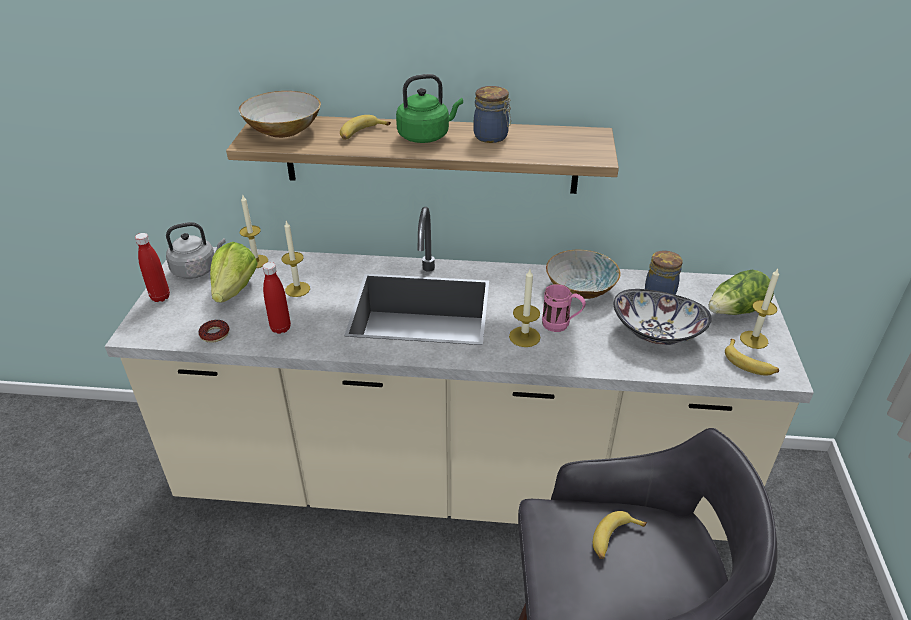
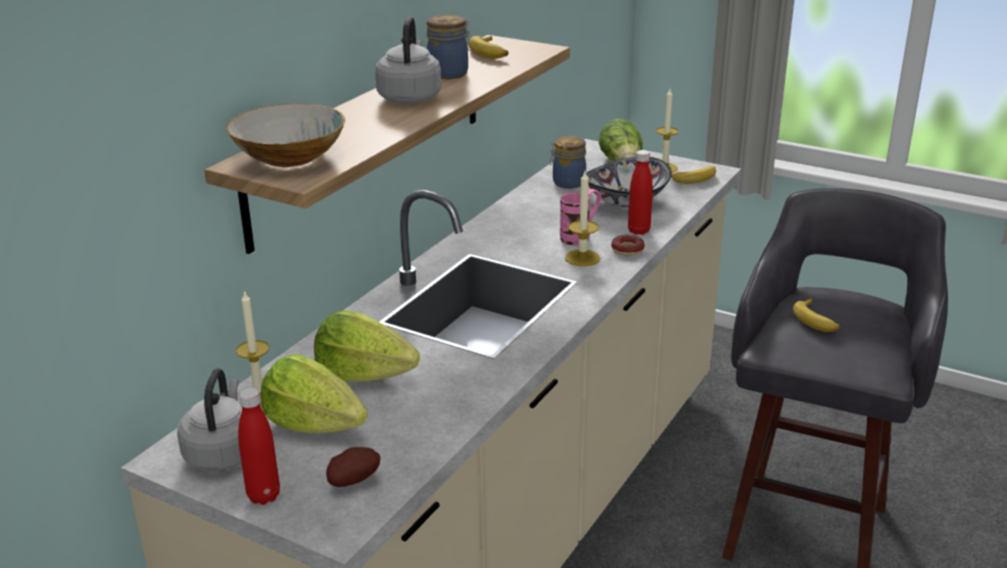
camera: 65 degrees left, 10 degrees down
donut [199,320,230,343] -> donut moved to [611,235,645,256]
red bottle [262,262,291,334] -> red bottle moved to [628,150,653,235]
candle [282,221,310,297] -> lettuce [314,310,420,382]
banana [340,115,391,140] -> banana moved to [469,36,508,59]
green kettle [396,74,463,143] -> grey kettle [375,16,441,104]
bowl [546,250,621,299] -> none
none -> potato [326,447,380,487]

